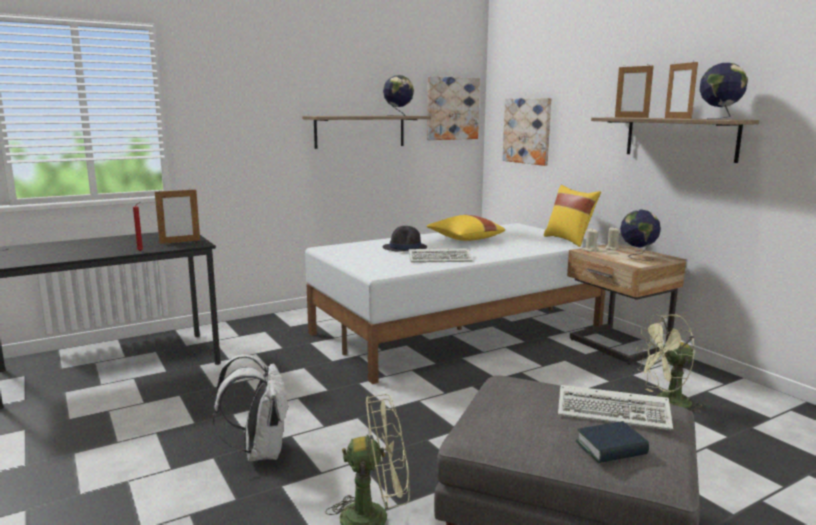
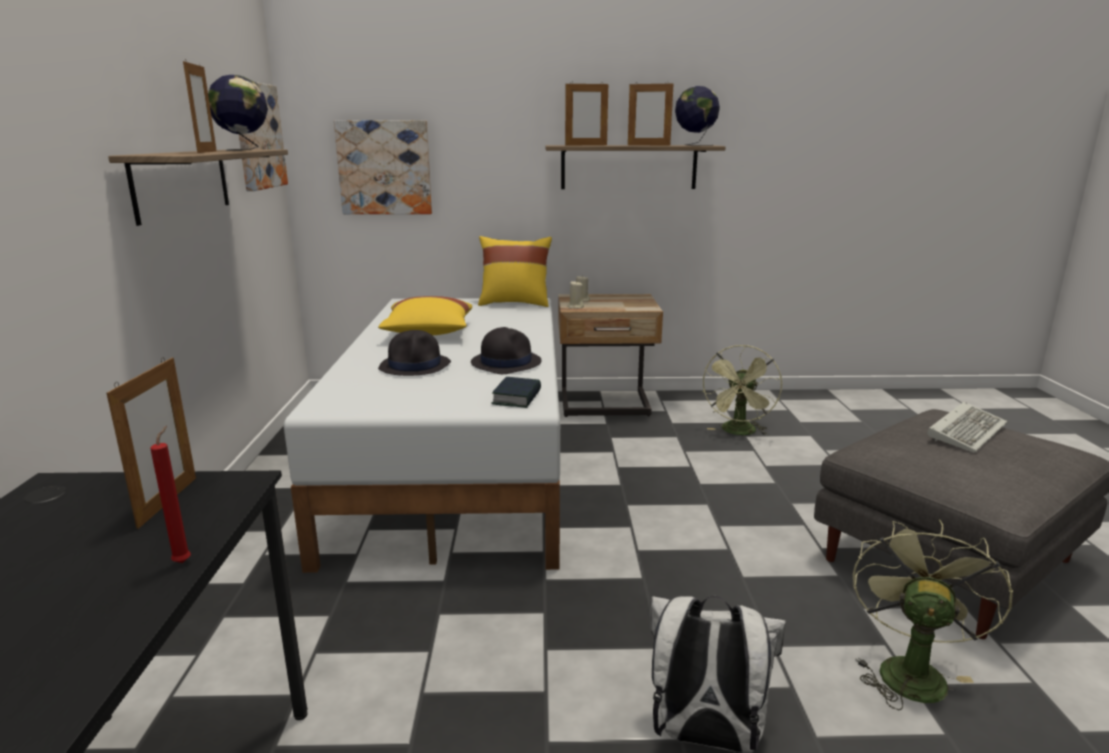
camera: 60 degrees left, 5 degrees up
keyboard [409,249,473,263] -> black hat [471,327,542,374]
book [575,421,649,463] -> book moved to [491,377,541,408]
globe [620,209,661,261] -> none
none -> picture frame [183,61,217,153]

